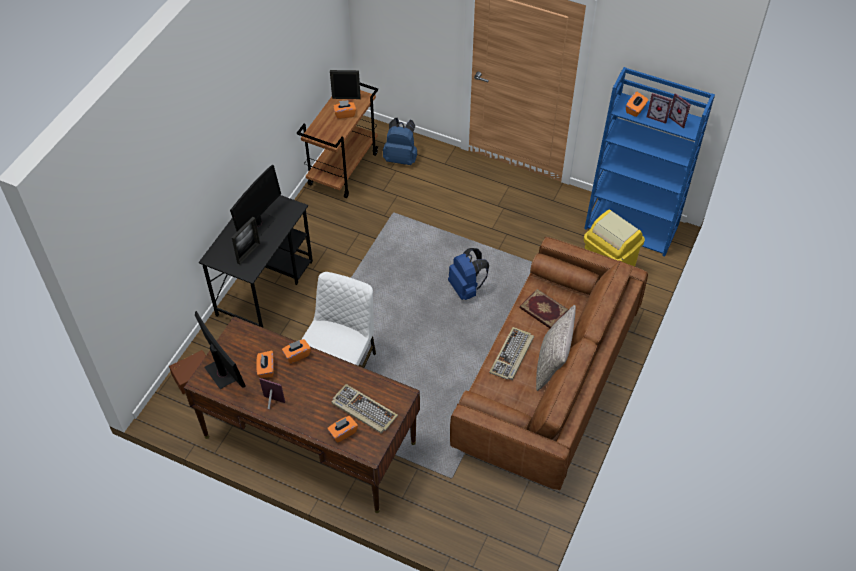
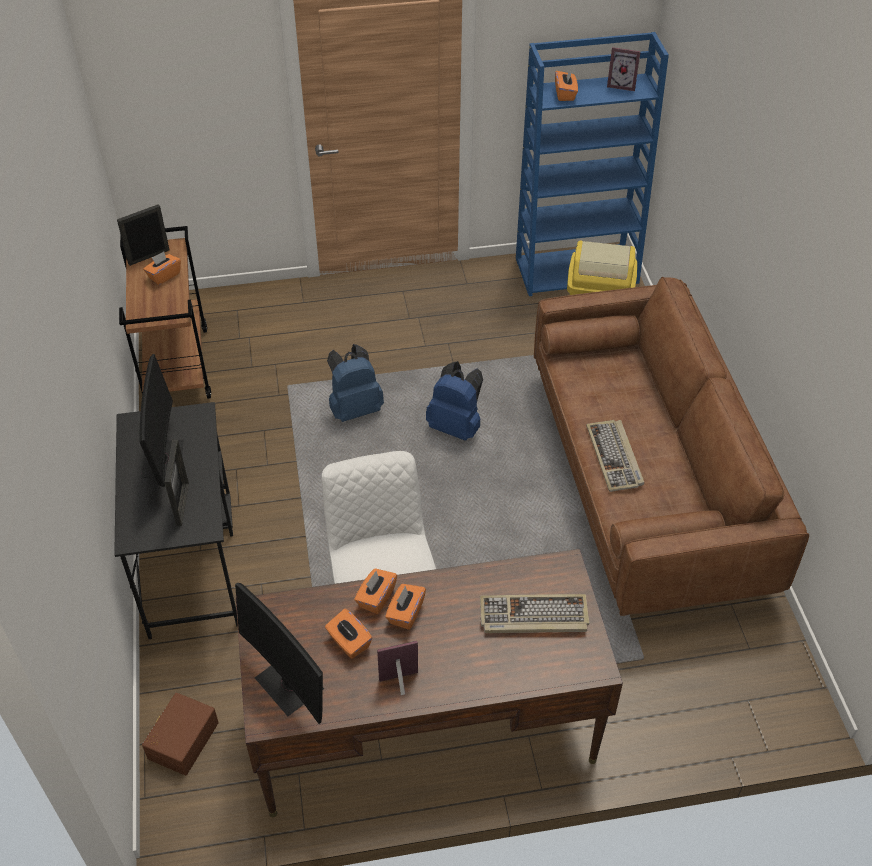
camera: 35 degrees left, 5 degrees down
monitor [195,311,246,389] -> monitor turned 150 degrees counterclockwise [235,583,324,724]
orange tissue box [327,416,358,443] -> orange tissue box moved to [385,584,426,630]
blue backpack [383,118,417,165] -> blue backpack moved to [327,344,384,422]
book [519,289,569,328] -> none
grey pillow [536,305,576,391] -> none
picture frame [647,93,672,124] -> none

